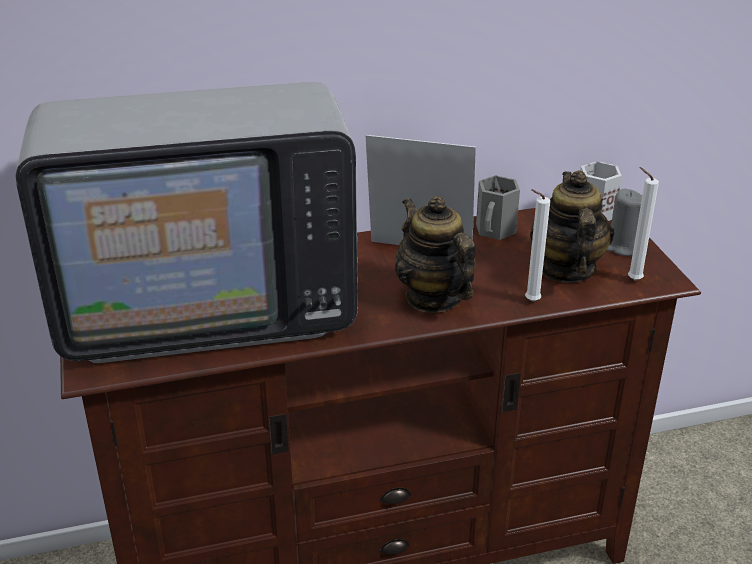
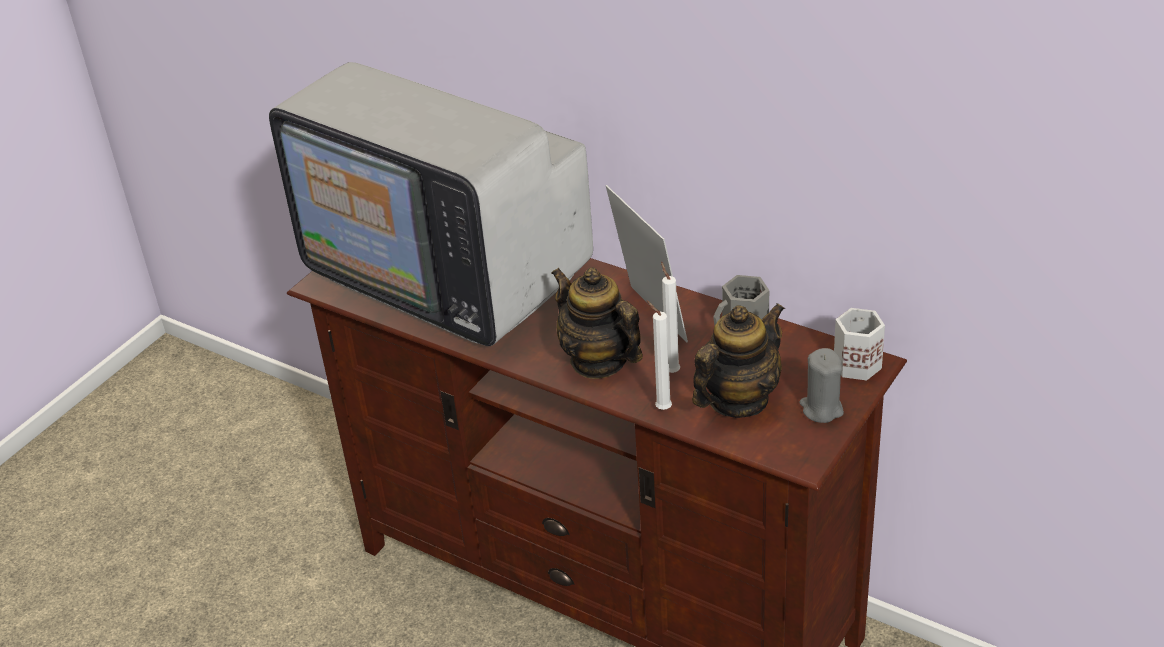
camera: 50 degrees right, 5 degrees up
teapot [395,196,476,313] -> teapot turned 60 degrees counterclockwise [551,267,643,379]
white candle [628,167,659,280] -> white candle moved to [661,262,680,373]

